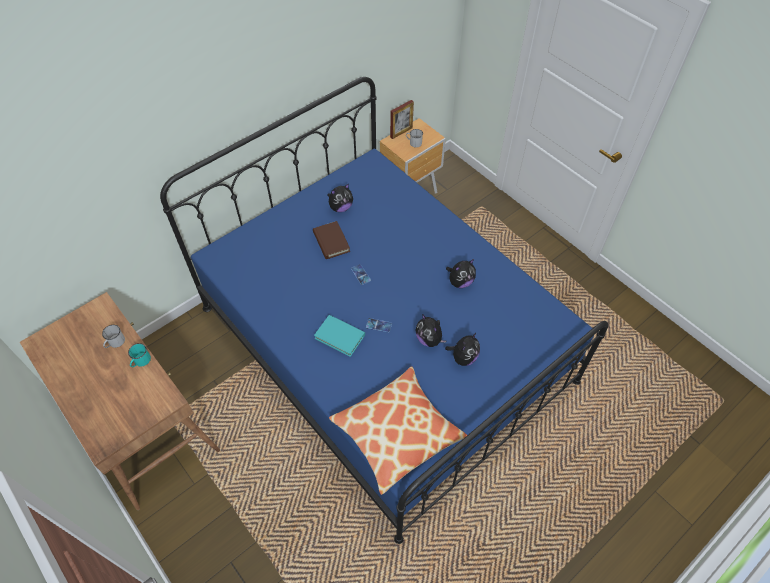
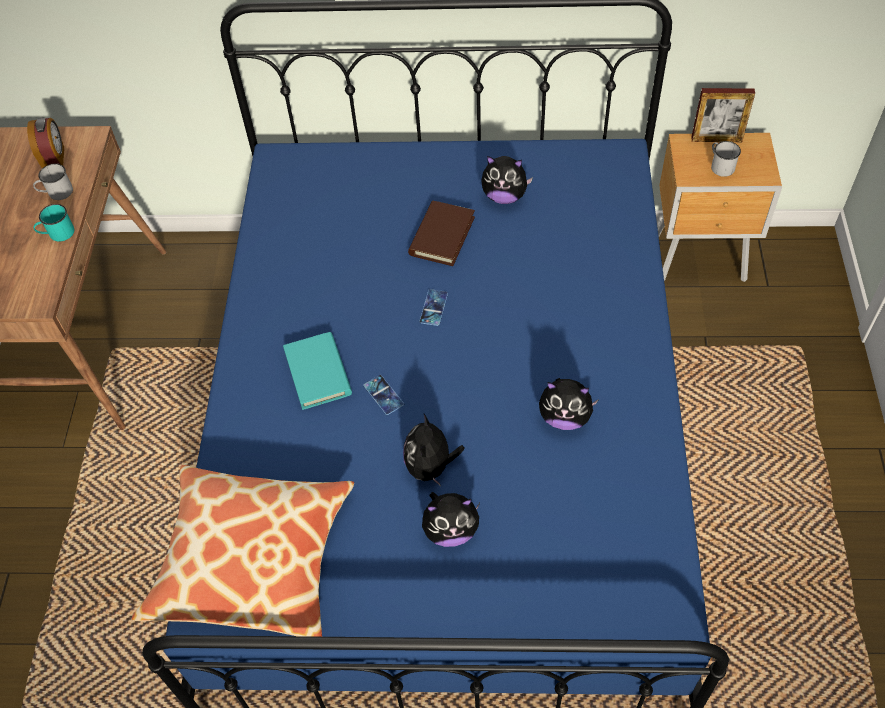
camera: 45 degrees right, 0 degrees up
none -> alarm clock [27,117,64,168]

